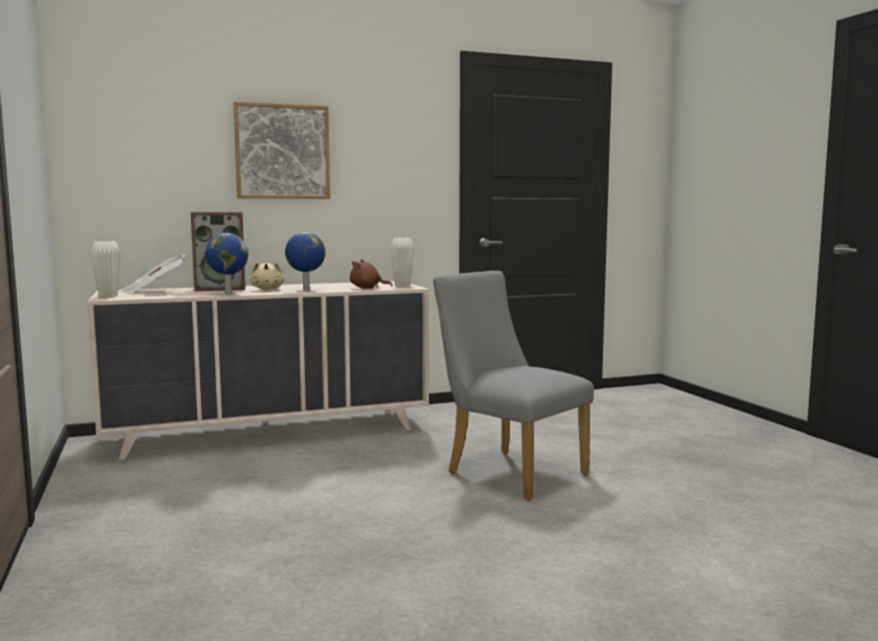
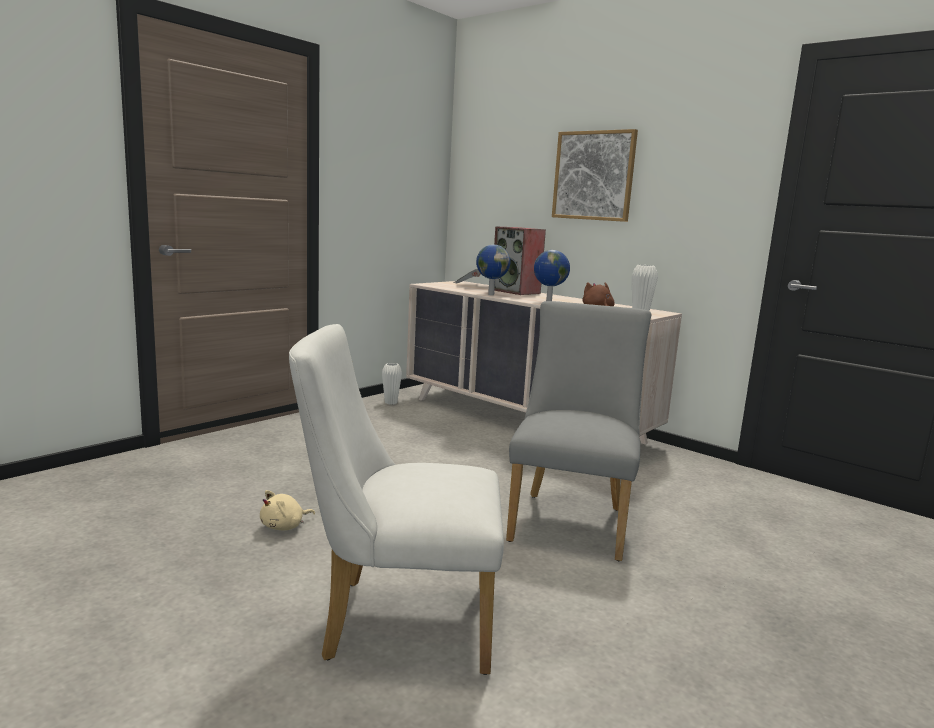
camera: 60 degrees right, 5 degrees up
white vase [90,241,121,297] -> white vase moved to [382,363,402,405]
beige plush toy [251,262,284,290] -> beige plush toy moved to [260,490,315,530]
none -> white chair [289,324,504,675]

